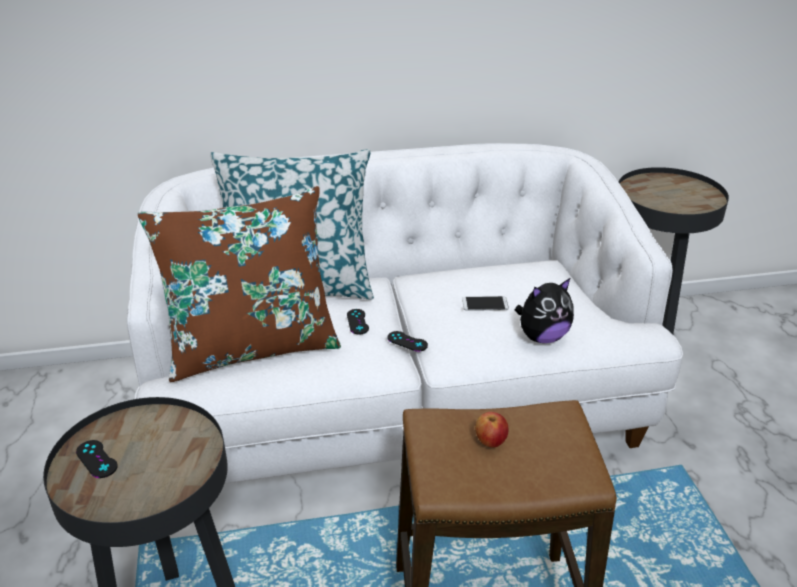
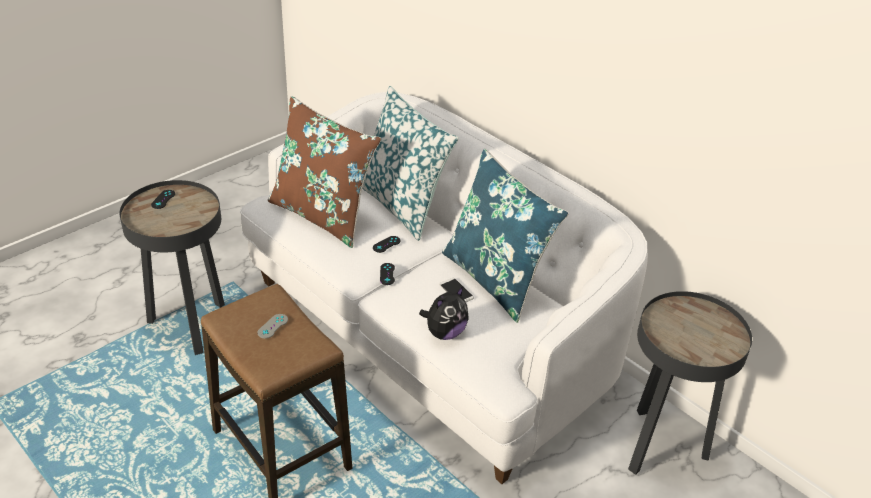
camera: 55 degrees right, 5 degrees up
apple [475,412,508,448] -> grey game controller [257,314,288,339]
plush toy [515,278,574,343] -> plush toy turned 75 degrees counterclockwise [419,286,469,340]
none -> blue pillow [442,148,569,323]

